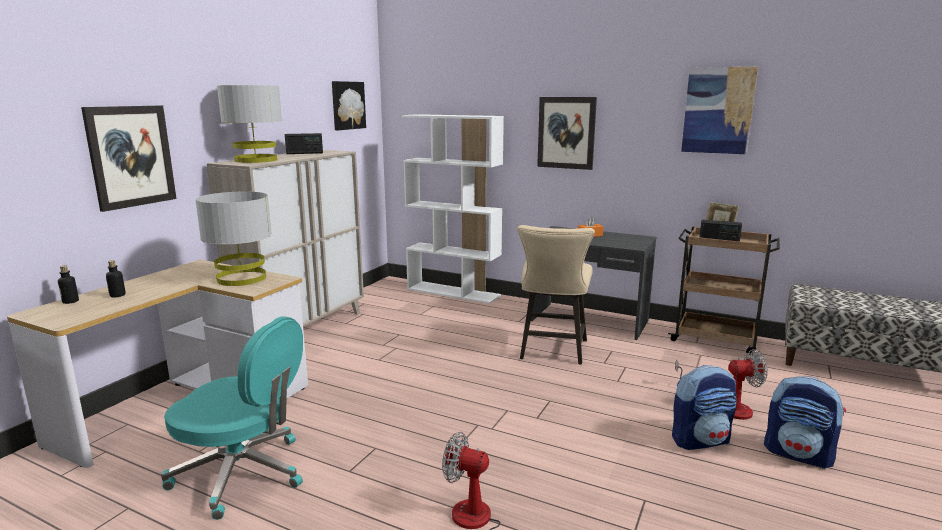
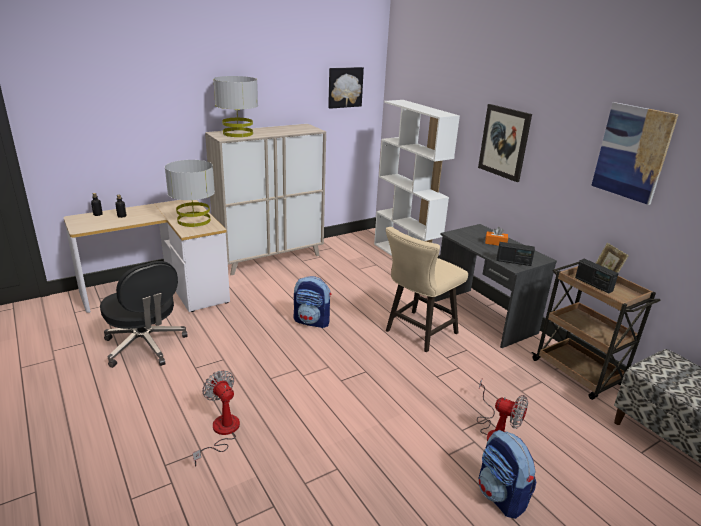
camera: 30 degrees right, 10 degrees up
picture [81,106,177,212] -> none
turquoise office chair [161,316,303,520] -> black office chair [100,261,188,368]
radio [285,133,323,154] -> radio moved to [496,242,535,266]
backpack [672,365,737,450] -> backpack moved to [294,276,332,328]

